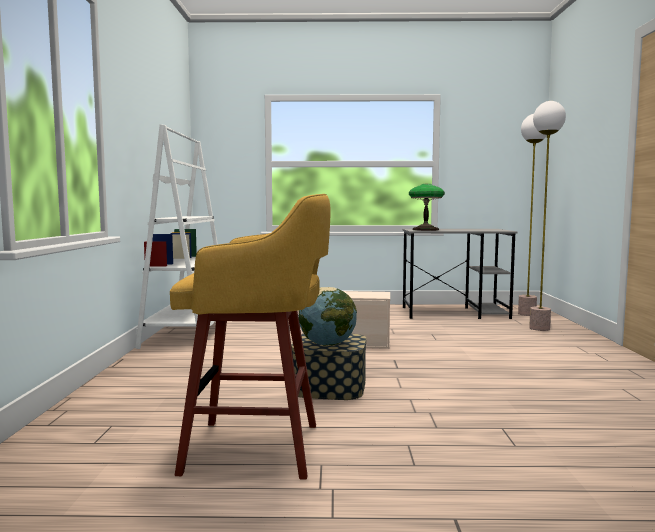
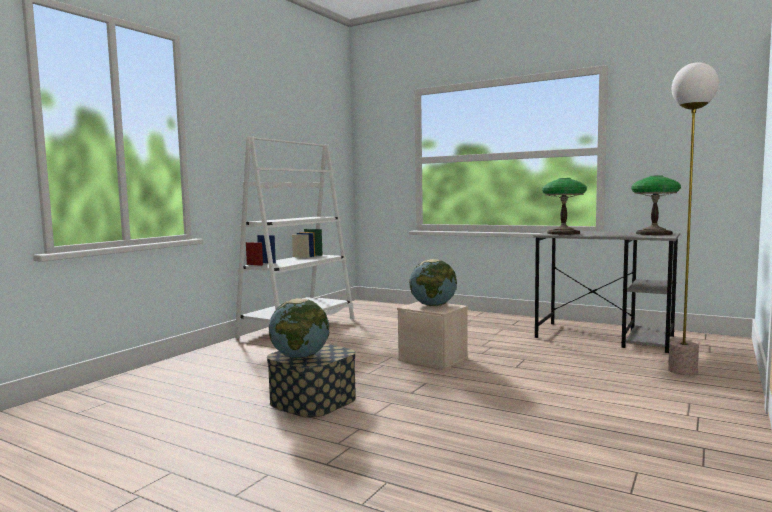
camera: 30 degrees right, 0 degrees up
yellow stool [170,194,330,480] -> none
floor lamp [518,114,547,316] -> none
none -> globe [409,259,457,307]
none -> table lamp [631,175,681,235]

